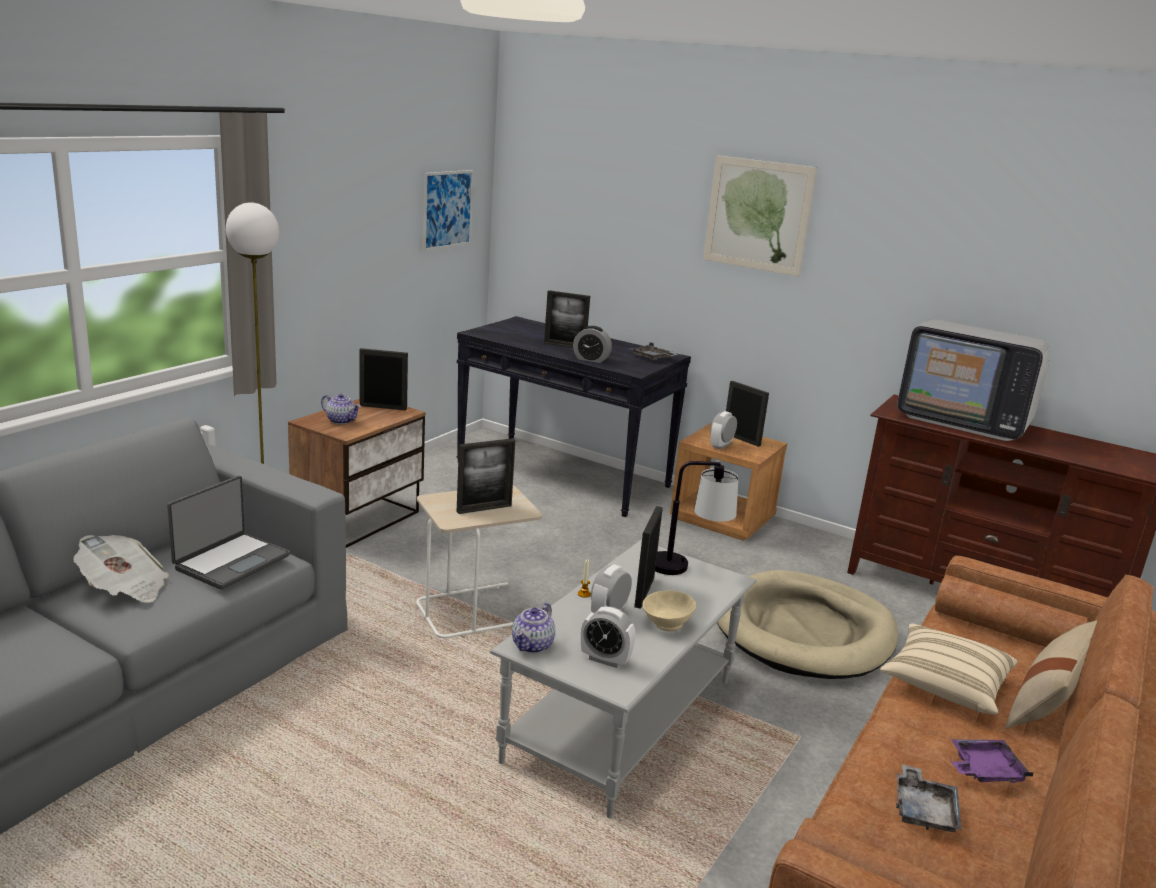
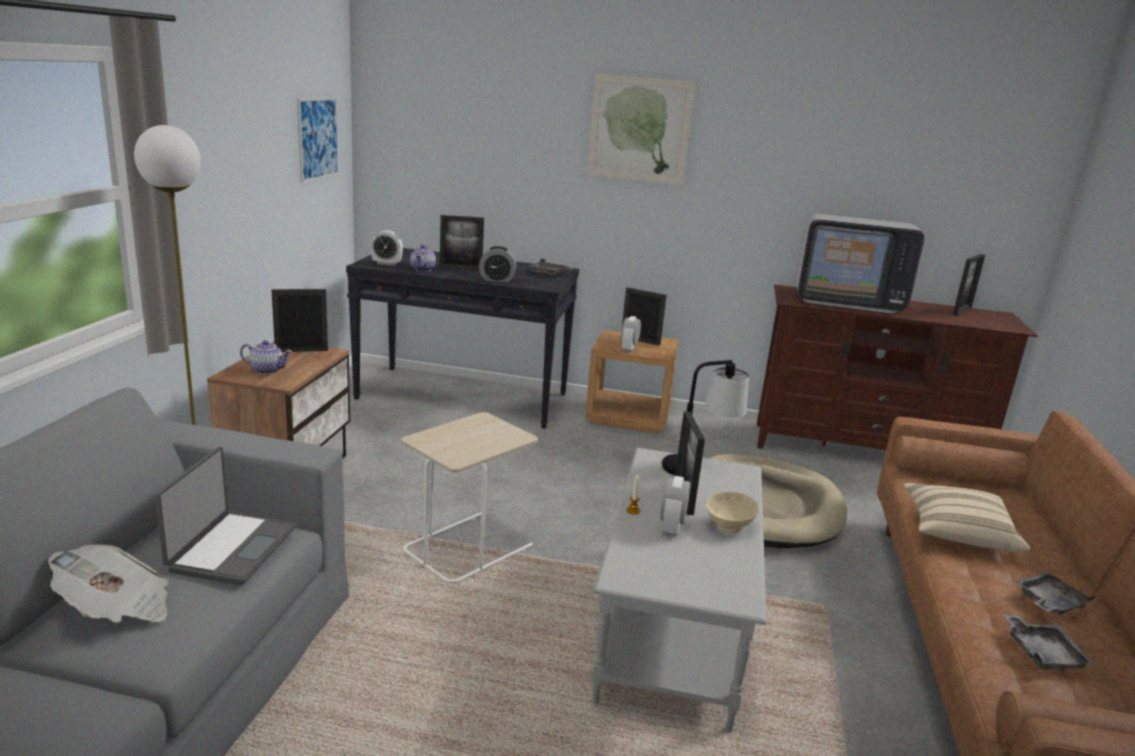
camera: 20 degrees left, 0 degrees up
picture frame [456,438,515,514] -> picture frame moved to [953,254,985,316]
teapot [512,603,555,653] -> teapot moved to [410,245,436,272]
alarm clock [581,606,636,668] -> alarm clock moved to [371,230,403,266]
purple tray [951,739,1033,783] -> grey tray [1016,572,1095,615]
beige pillow [1005,620,1097,729] -> none

